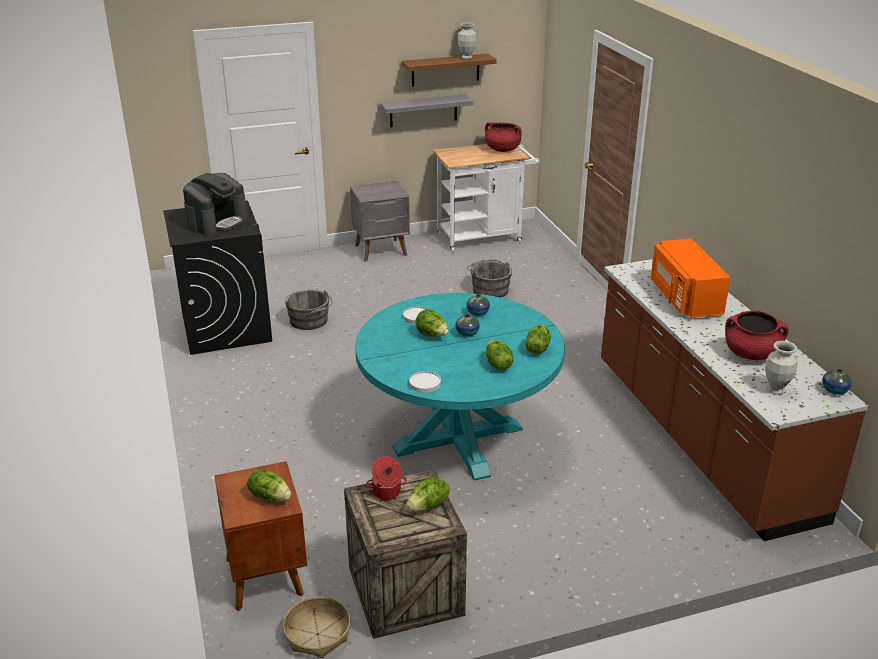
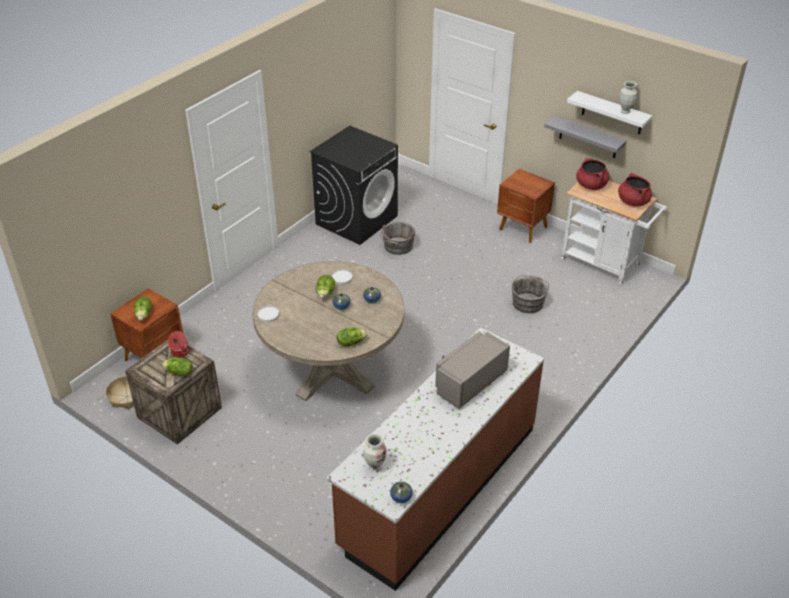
camera: 55 degrees right, 10 degrees up
coffee machine [183,173,247,236] -> none
grey nightstand [350,181,410,262] -> brown nightstand [497,169,555,243]
turquoise dining table [355,293,565,481] -> beige dining table [253,261,404,401]
brown shelf [402,54,497,87] -> white shelf [567,91,653,134]
lettuce [486,340,513,371] -> none
orange microwave [651,238,731,318] -> grey microwave [435,332,510,409]
red cooking pot [725,311,789,360] -> red cooking pot moved to [576,158,609,190]

